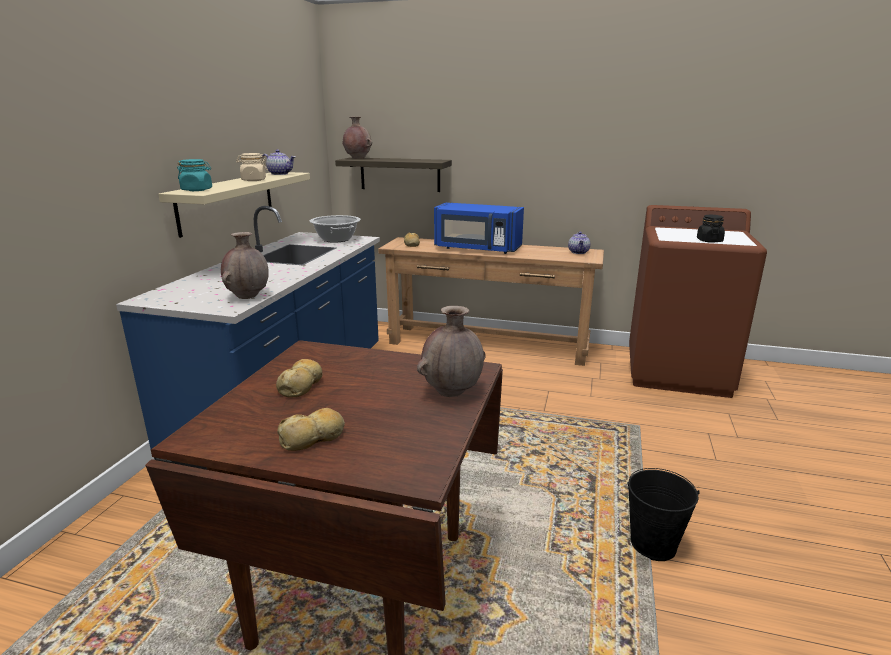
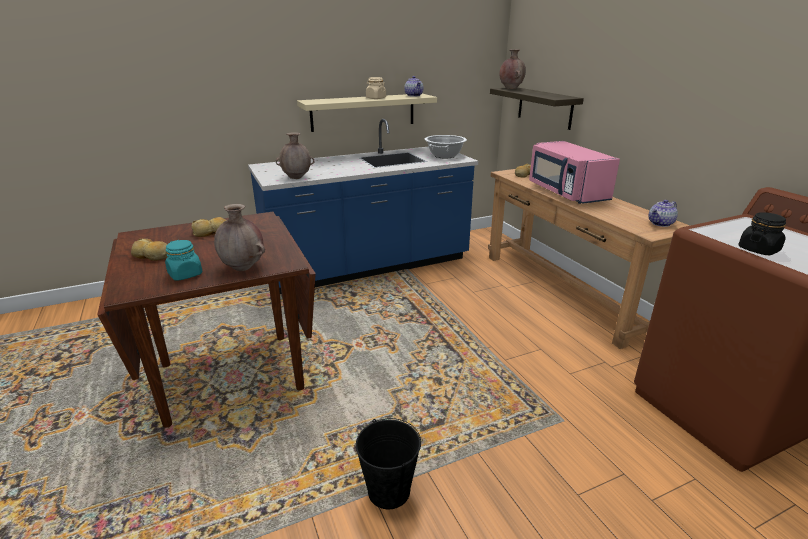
camera: 50 degrees right, 5 degrees up
turquoise jar [177,159,212,191] -> turquoise jar moved to [165,240,203,281]
blue microwave [434,203,524,254] -> pink microwave [529,141,620,204]

